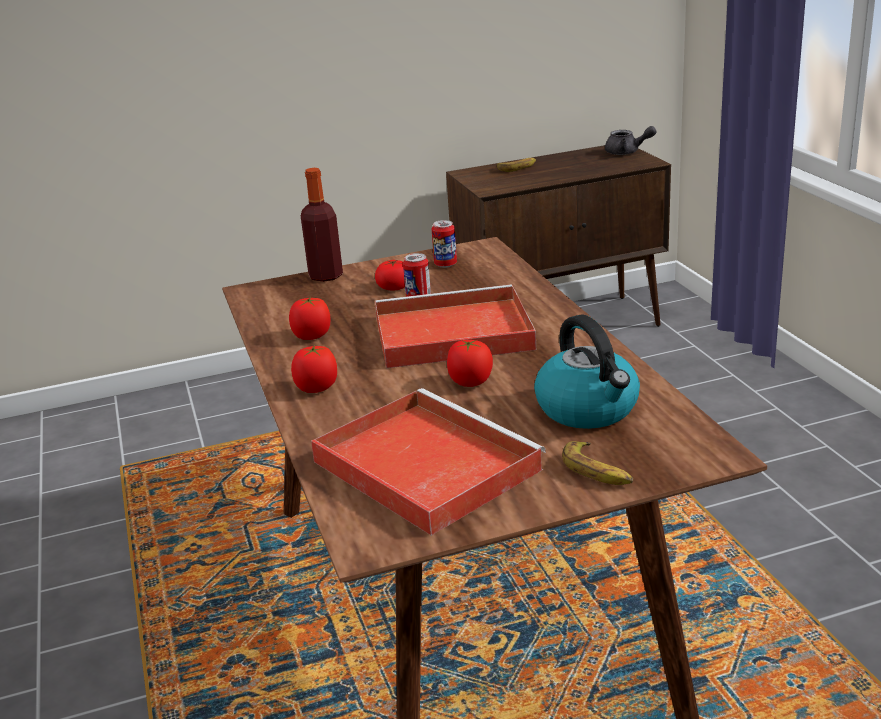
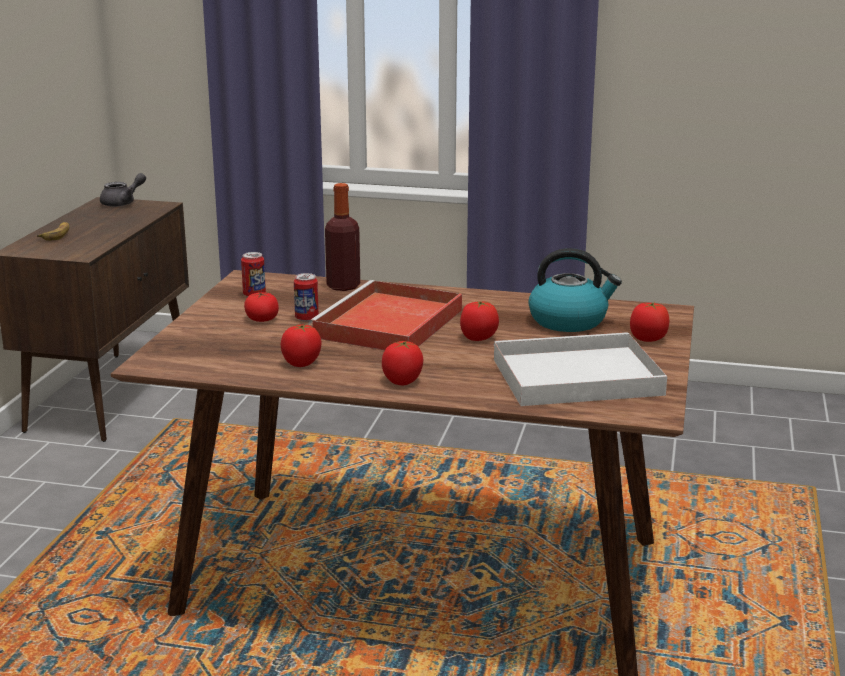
camera: 60 degrees left, 5 degrees down
bottle [301,168,343,282] -> bottle moved to [325,183,360,291]
red tray [311,388,546,536] -> white tray [493,332,667,406]
banana [562,441,633,485] -> tomato [630,302,669,342]

